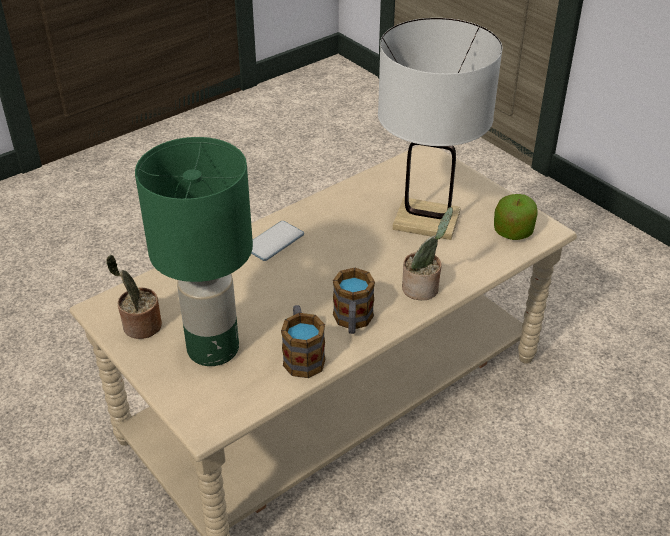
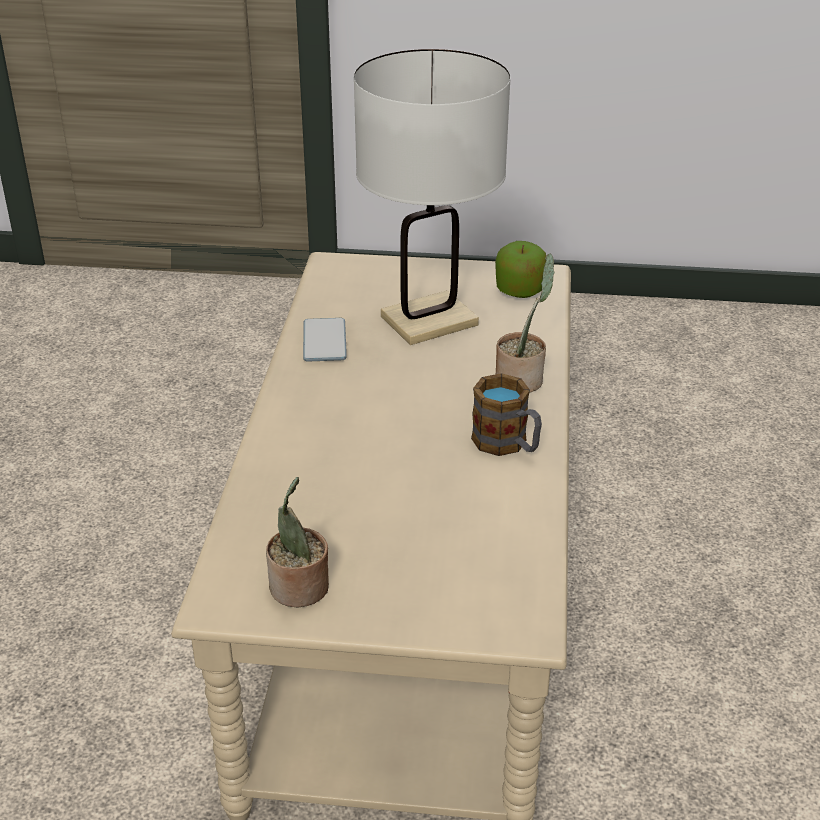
camera: 45 degrees left, 5 degrees down
green table lamp [135,137,253,366] -> none
phone [251,221,304,261] -> phone moved to [303,318,347,362]
mug [281,305,325,378] -> none

